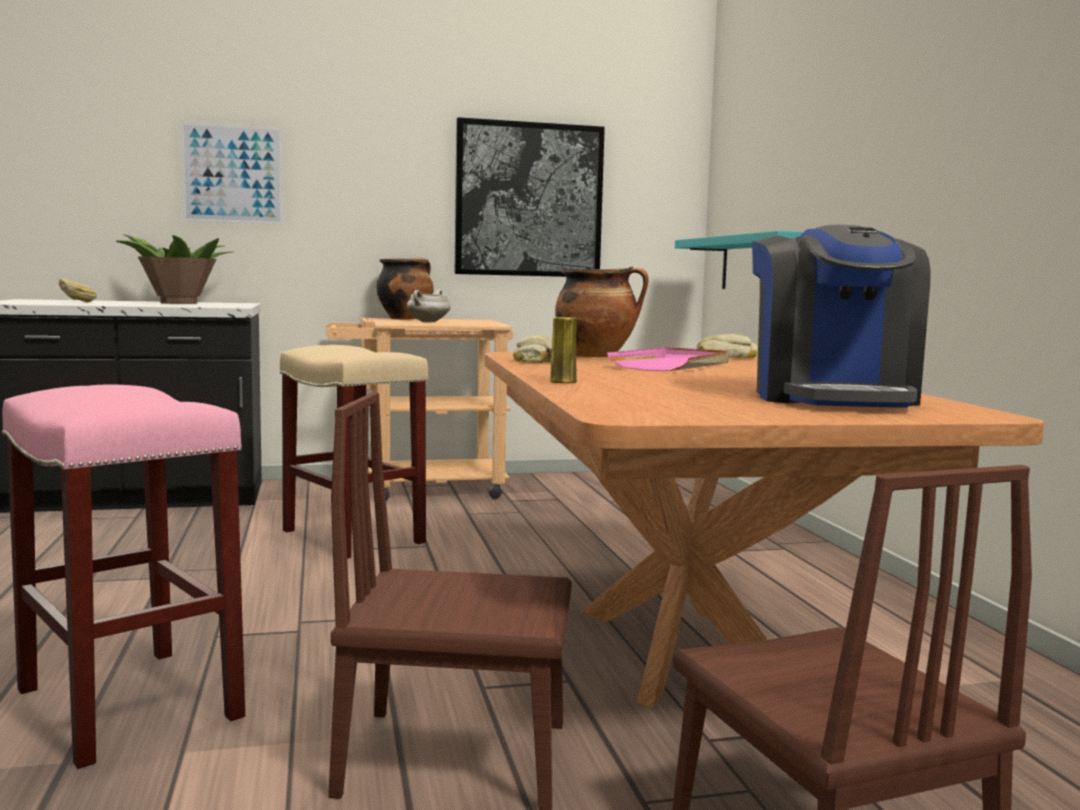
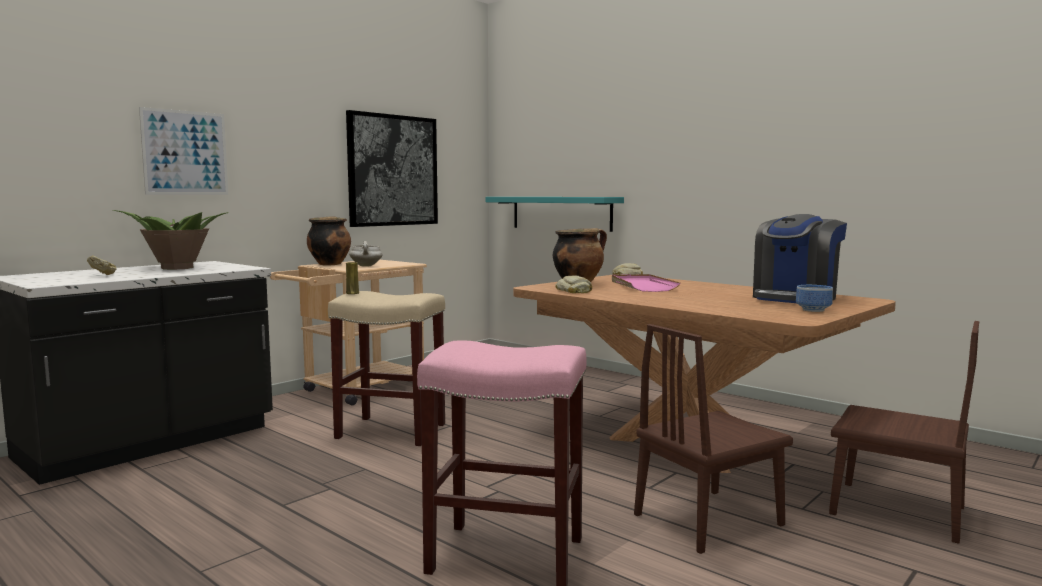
camera: 35 degrees left, 0 degrees up
yellow vase [550,317,577,383] -> yellow vase moved to [346,262,359,294]
coffee machine [752,225,931,408] -> coffee machine turned 75 degrees clockwise [753,214,847,303]
none -> bowl [796,285,833,312]

